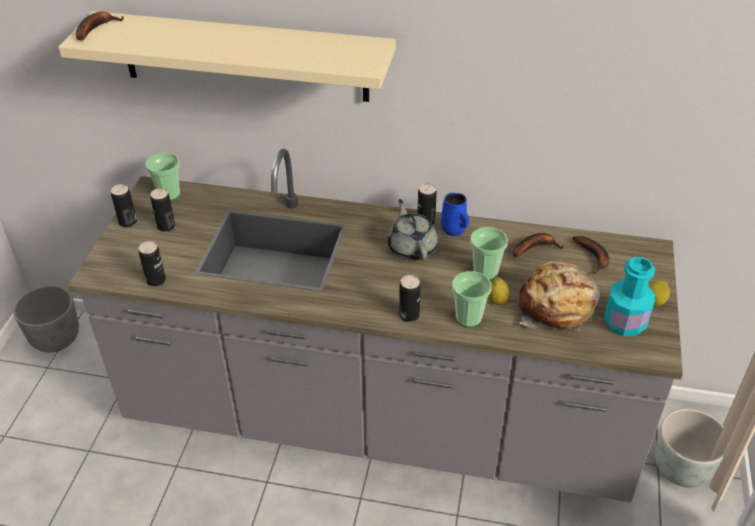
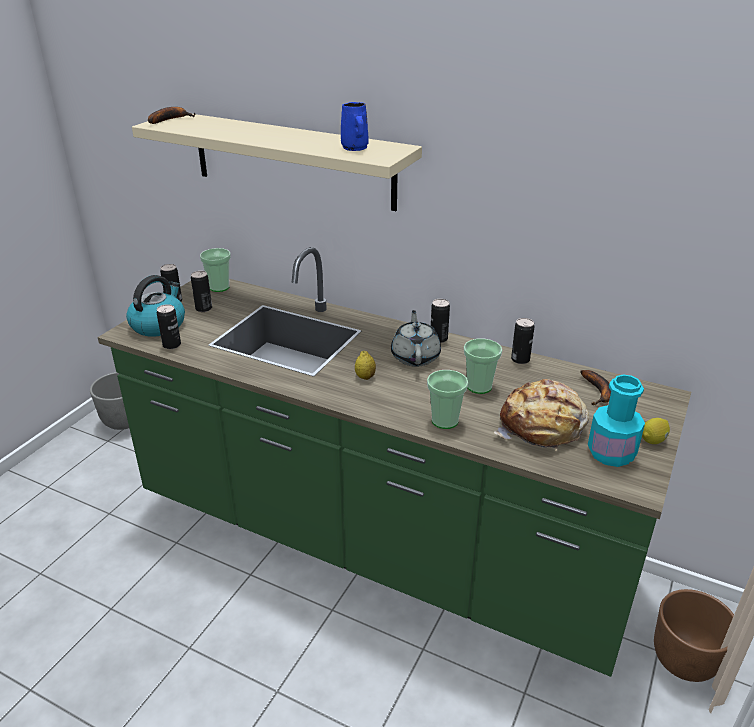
camera: 15 degrees right, 10 degrees down
grey counter [68,149,683,502] -> green counter [98,247,691,677]
can [399,275,421,322] -> can moved to [511,318,534,364]
blue mug [441,193,469,236] -> blue mug moved to [341,102,369,151]
lemon [488,277,510,305] -> lemon moved to [355,351,376,380]
banana [513,233,564,258] -> none
grey planter [655,408,729,487] -> brown planter [654,589,734,682]
none -> kettle [126,275,185,337]

